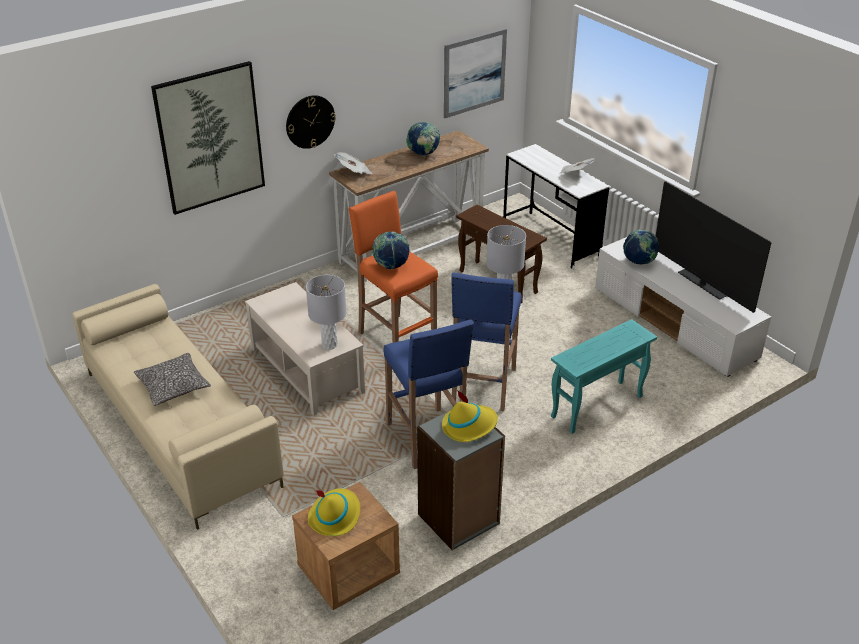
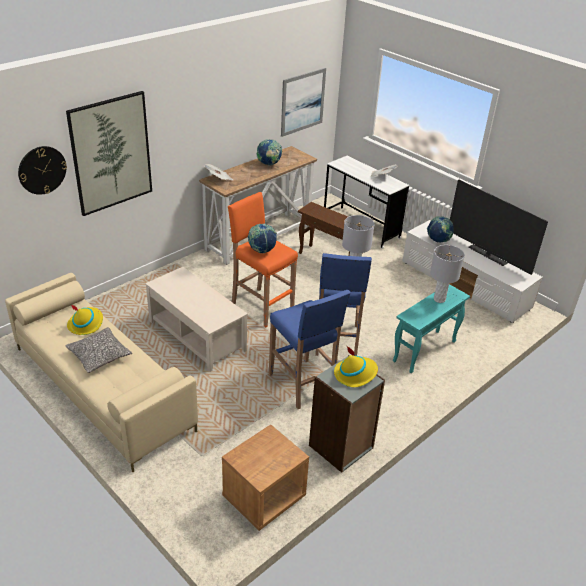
camera: 10 degrees left, 0 degrees up
wall clock [286,95,336,149] -> wall clock moved to [18,146,67,195]
grey table lamp [306,275,346,350] -> grey table lamp moved to [430,245,465,303]
yellow hat [308,489,360,536] -> yellow hat moved to [67,305,103,335]

